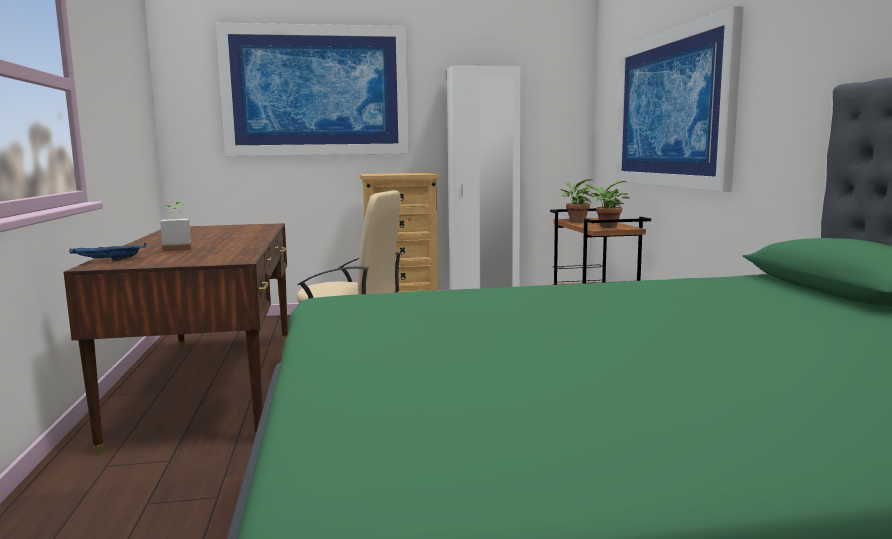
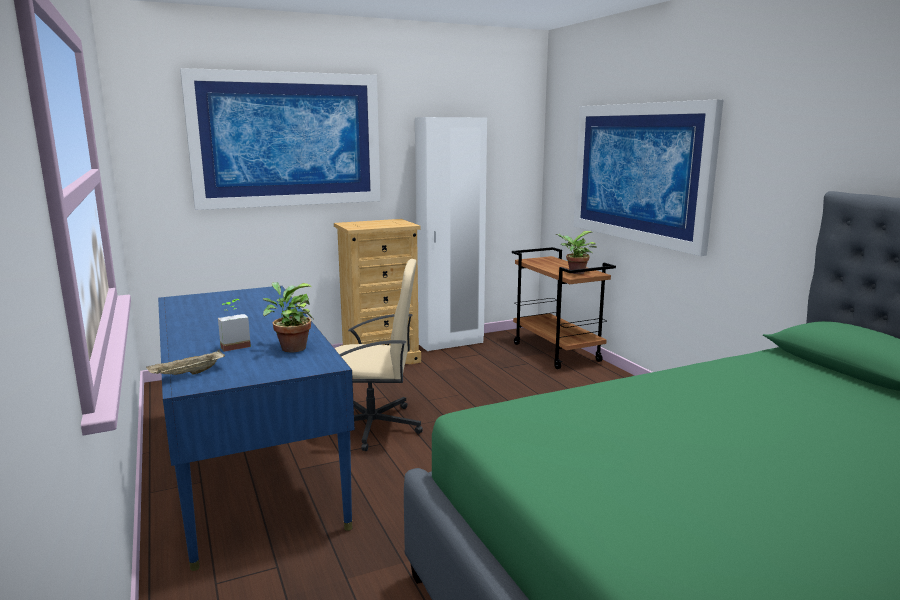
camera: 15 degrees left, 5 degrees up
brown desk [64,223,288,455] -> blue desk [158,286,355,571]
blue tray [69,243,146,261] -> beige tray [146,350,225,375]
potted plant [561,179,593,222] -> potted plant moved to [263,282,314,352]

